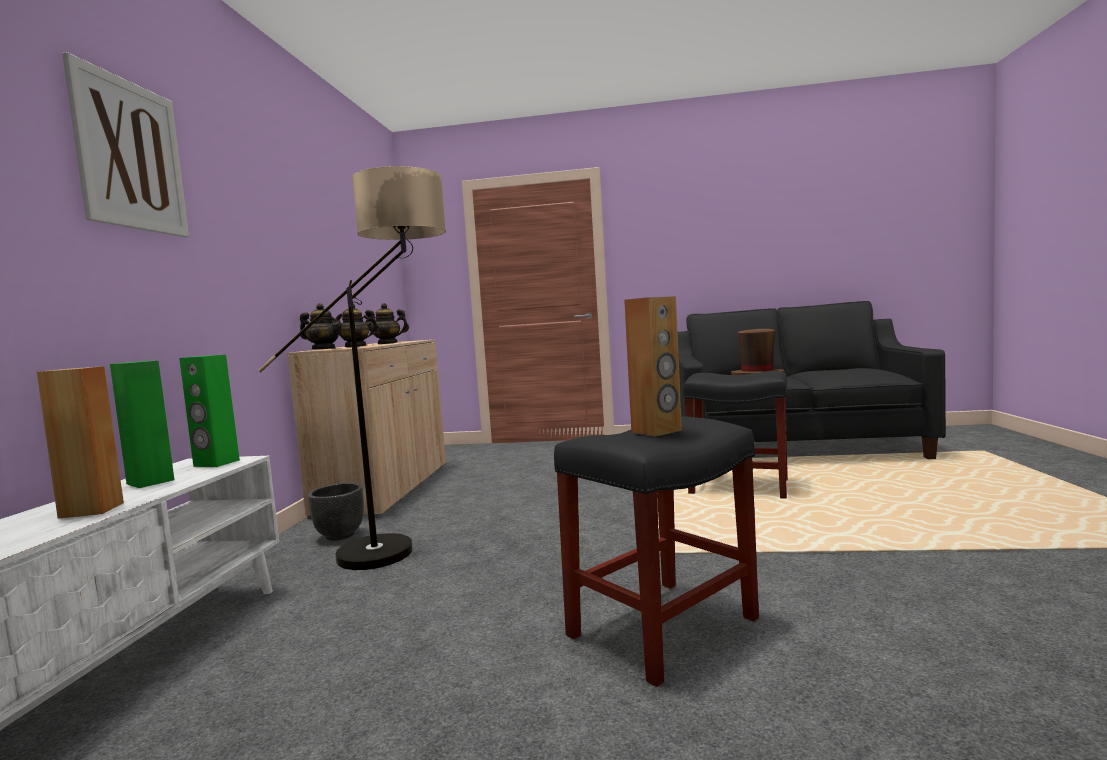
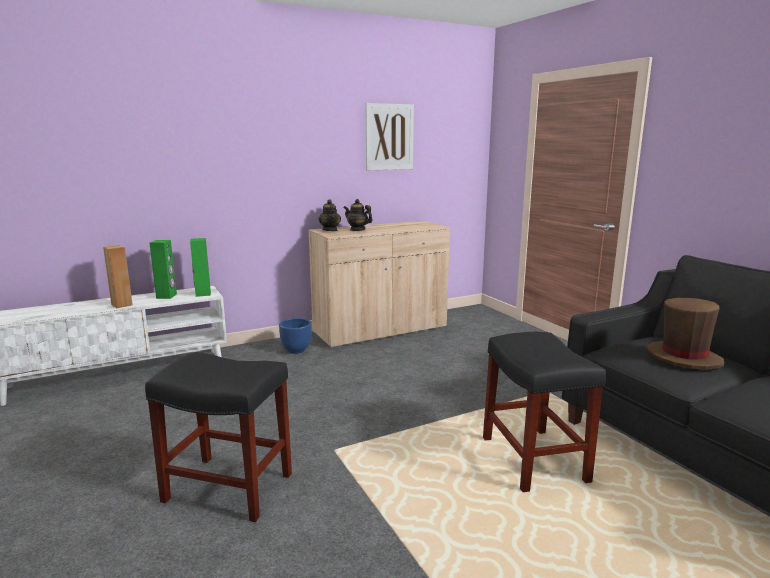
camera: 55 degrees right, 10 degrees up
picture [62,52,189,237] -> picture moved to [365,103,414,170]
floor lamp [258,166,446,570] -> none
black planter [308,483,364,541] -> blue planter [279,318,312,354]
teapot [363,303,409,344] -> none
brown speaker [624,296,682,437] -> none

